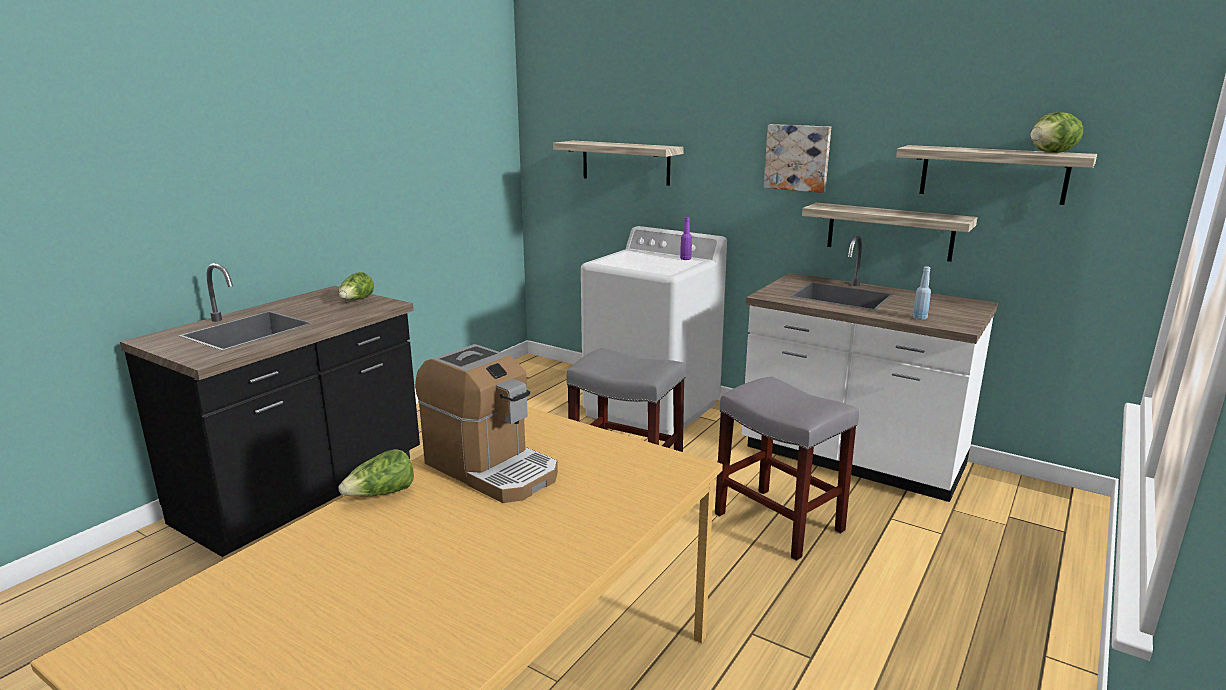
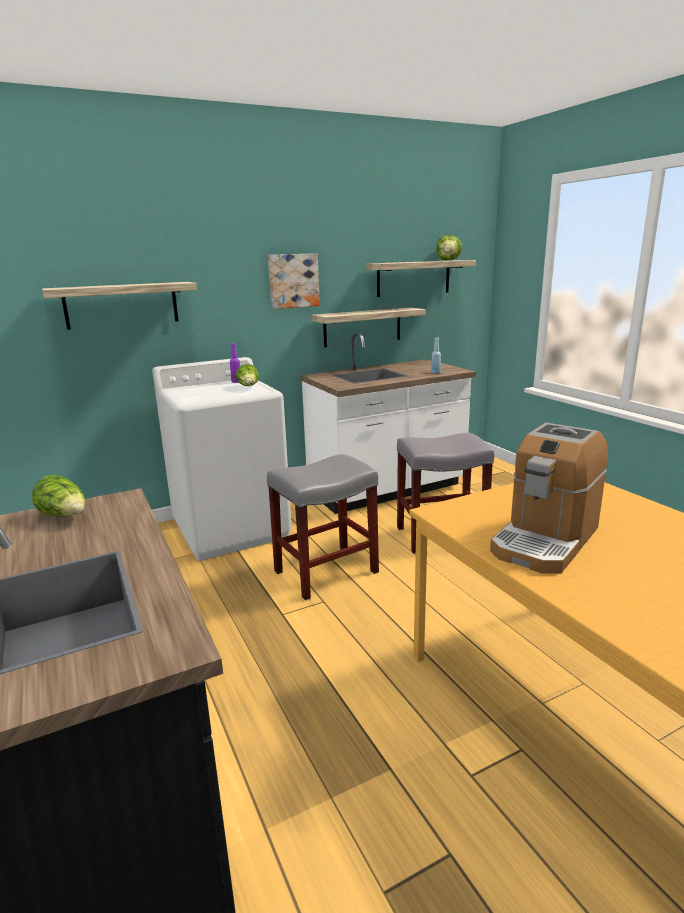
camera: 60 degrees left, 0 degrees up
lettuce [339,449,414,497] -> lettuce moved to [236,364,259,386]
coffee machine [415,344,558,503] -> coffee machine turned 150 degrees clockwise [490,423,608,573]

